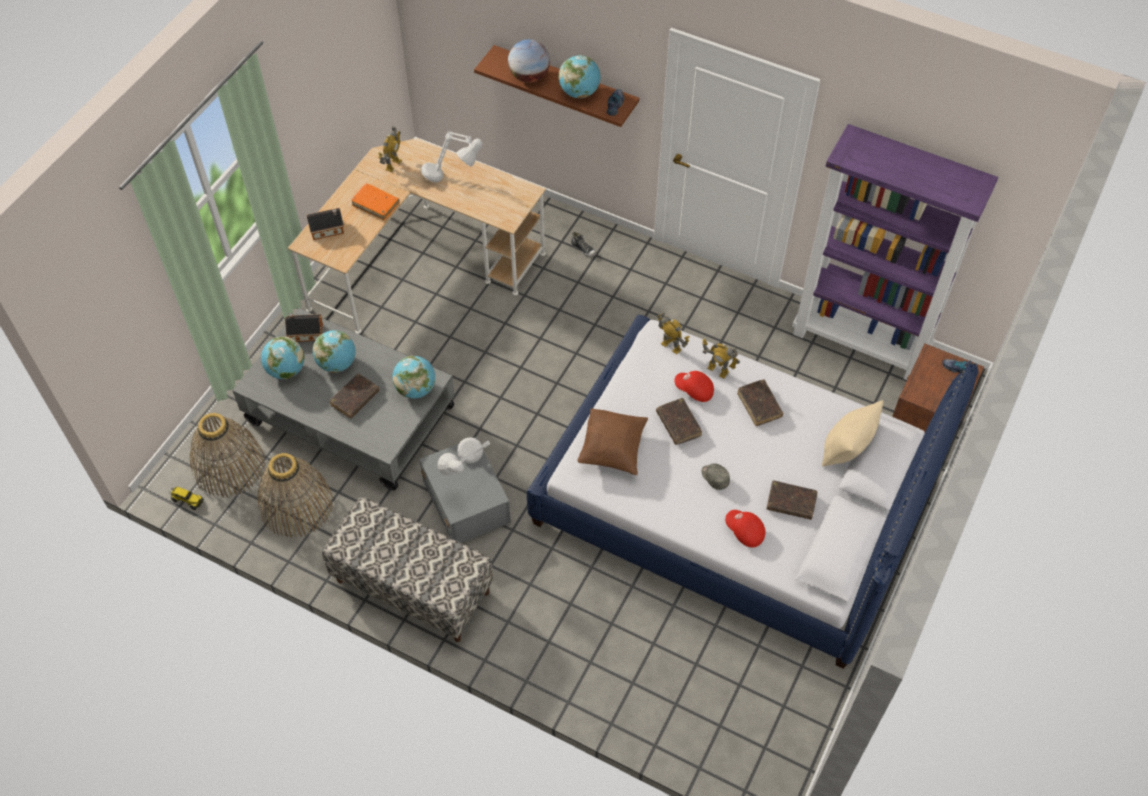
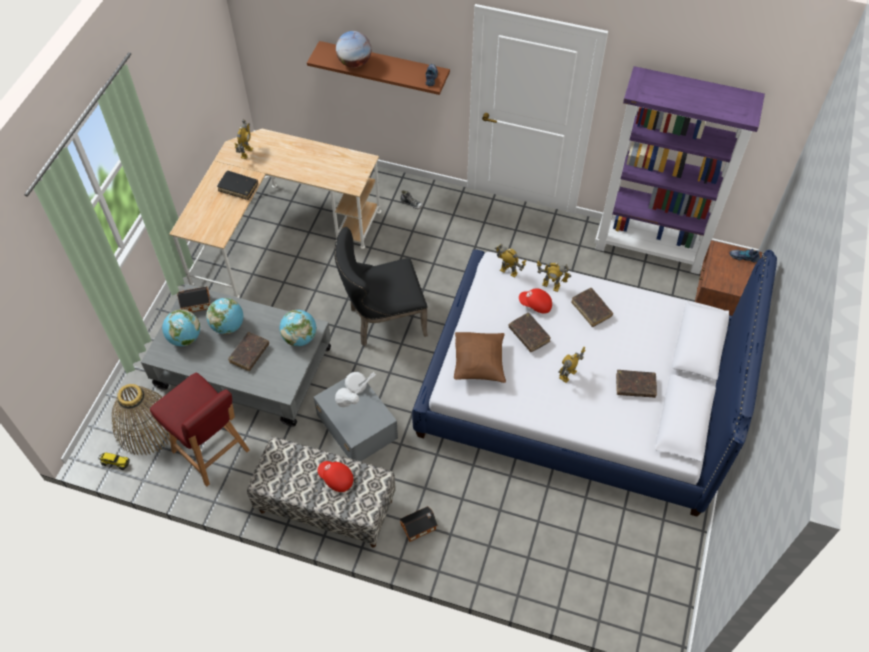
camera: 10 degrees left, 0 degrees up
basket [258,453,333,538] -> red chair [150,373,250,486]
toy house [307,208,344,240] -> toy house moved to [400,506,438,542]
orange book [351,183,400,220] -> black book [217,171,258,200]
grey table lamp [421,131,483,182] -> none
globe [559,55,601,98] -> none
grey cap [702,463,730,490] -> toy robot [558,347,585,383]
red cap [725,510,765,548] -> red cap moved to [318,461,354,492]
beige pillow [822,400,883,467] -> none
none -> black chair [334,227,428,346]

